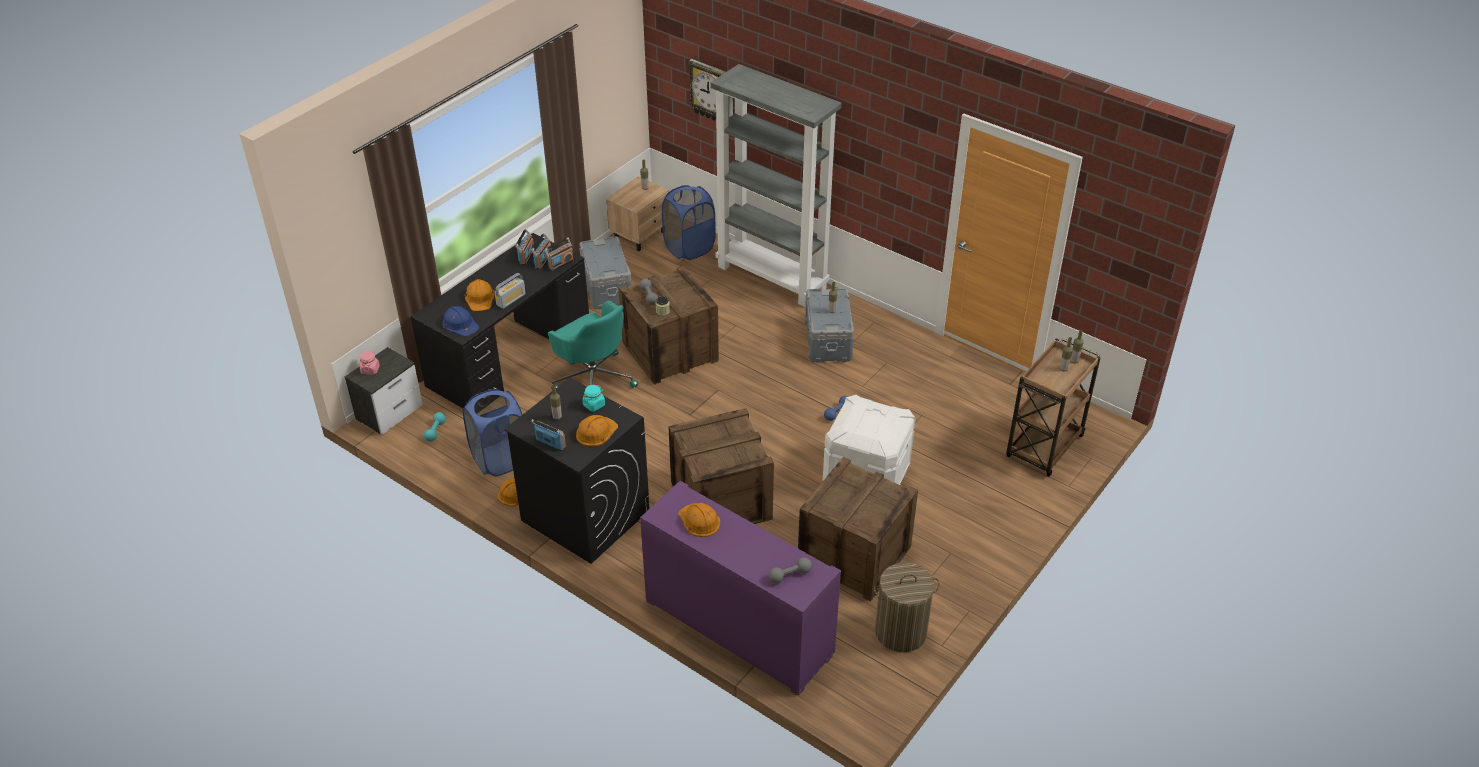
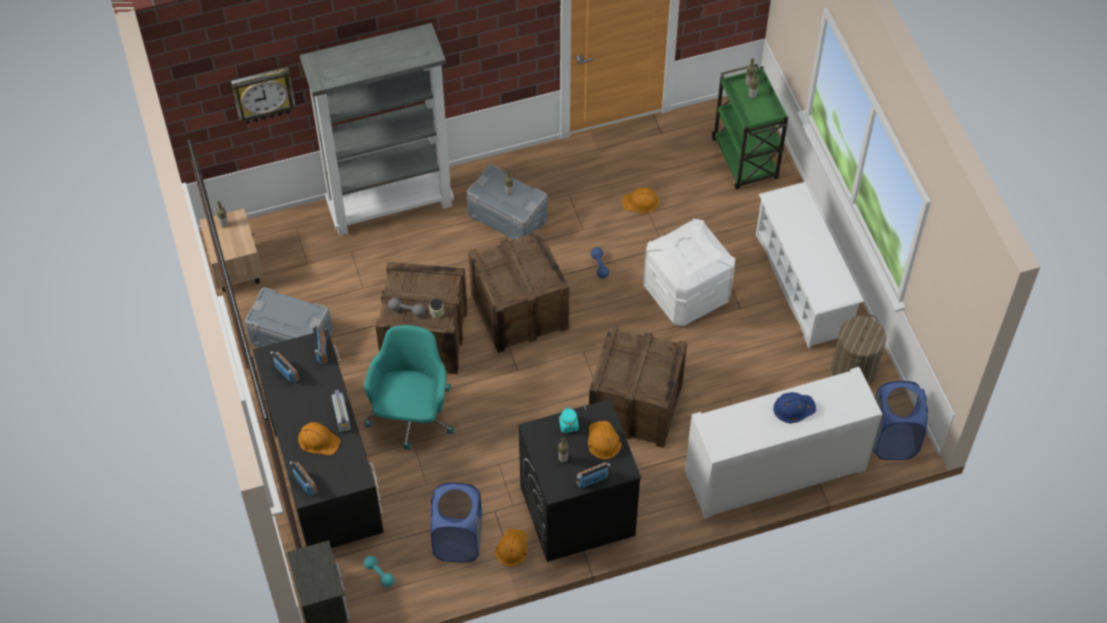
camera: 55 degrees left, 15 degrees up
pink jar [360,351,380,375] -> none
blue hard hat [442,306,479,336] -> blue hard hat moved to [773,392,816,424]
radio [531,233,552,270] -> radio moved to [290,461,318,497]
turquoise office chair [548,301,638,389] -> turquoise office chair turned 75 degrees counterclockwise [364,325,454,449]
purple cabinet [640,481,841,696] -> white cabinet [685,367,882,519]
blue laundry basket [662,185,716,260] -> blue laundry basket moved to [872,381,928,460]
orange hard hat [678,503,720,537] -> orange hard hat moved to [622,187,659,213]
grey dumbbell [768,558,812,584] -> none
crate [798,457,918,602] -> crate moved to [468,228,569,353]
brown cart [1006,338,1101,477] -> green cart [712,64,788,189]
none -> white shoe rack [756,182,864,349]

